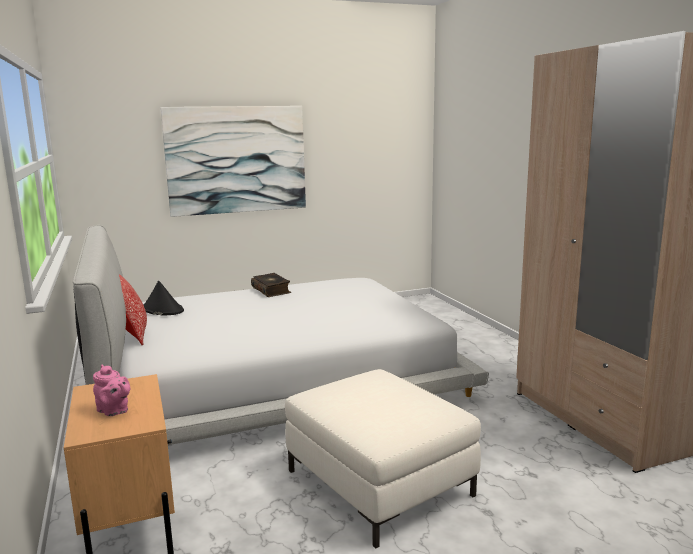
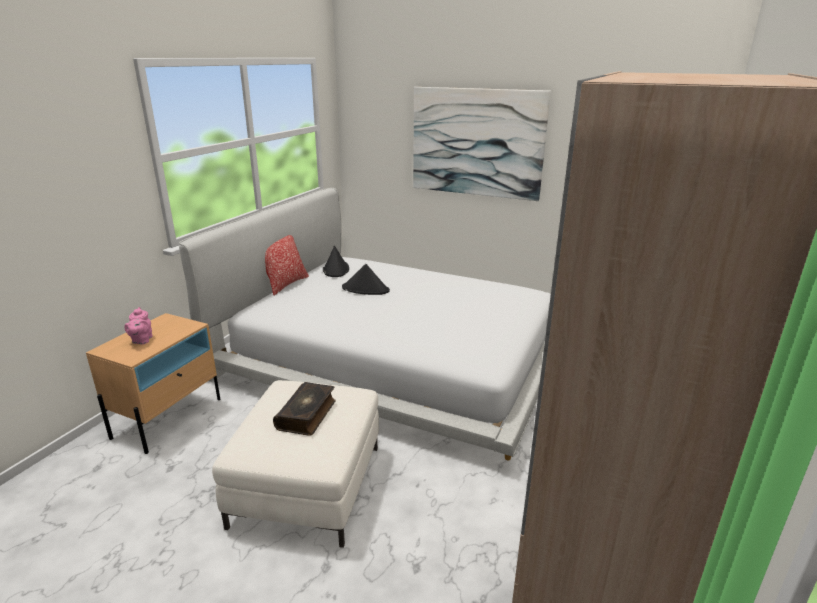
camera: 45 degrees right, 10 degrees up
book [251,273,291,297] -> book moved to [273,382,336,436]
none -> black hat [342,264,390,295]

